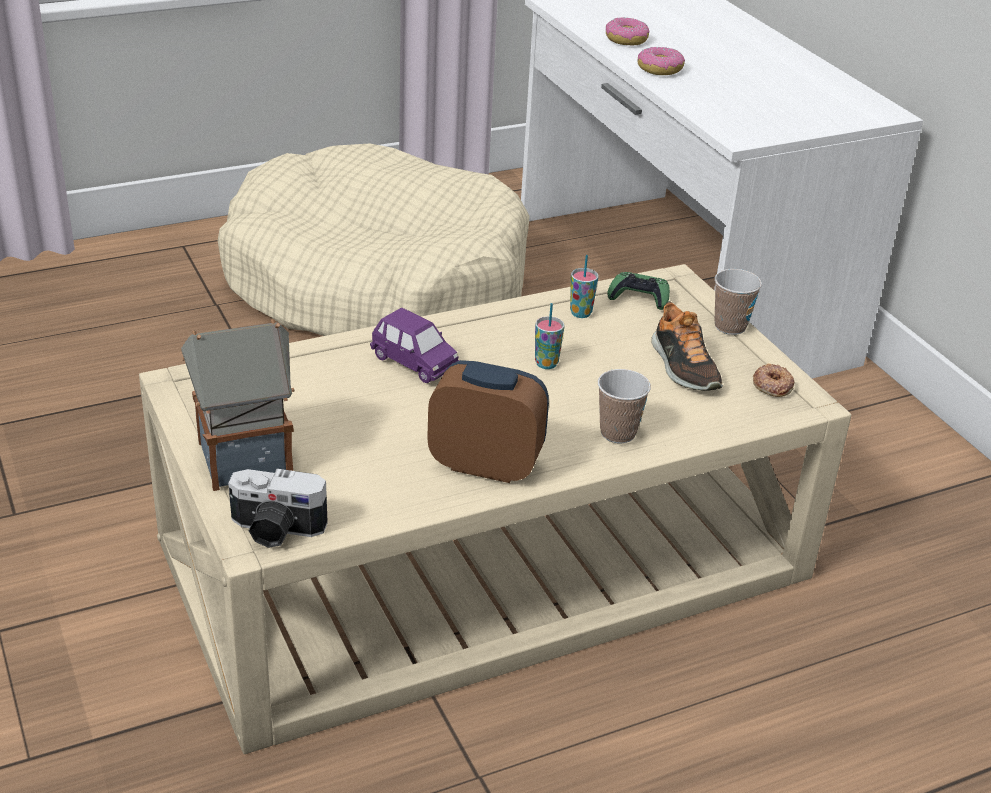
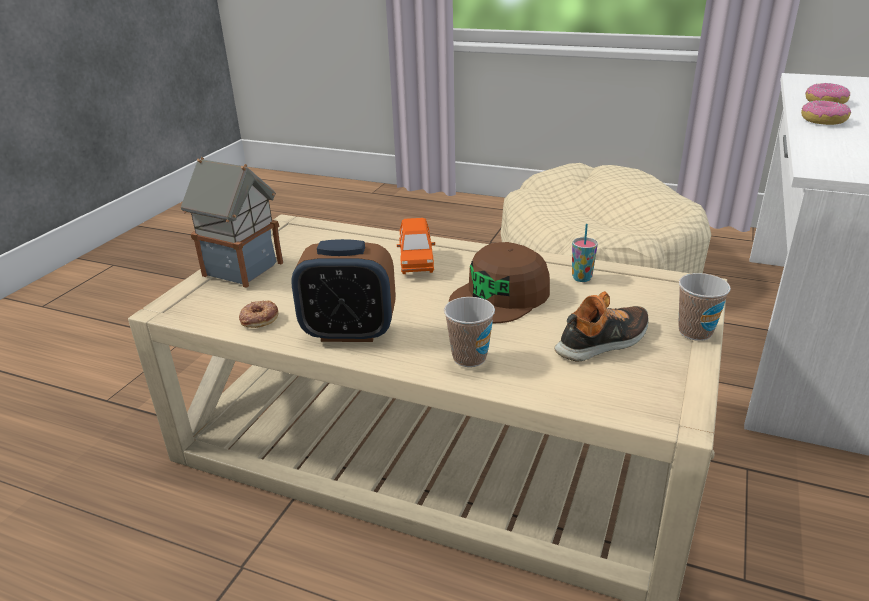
camera: 50 degrees right, 5 degrees down
camera [228,469,328,548] -> none
purple toy car [370,308,459,383] -> orange toy car [397,218,435,274]
alarm clock [427,360,549,483] -> alarm clock turned 120 degrees clockwise [291,239,396,342]
cup [535,303,565,369] -> brown cap [449,242,550,323]
green game controller [607,272,670,310] -> none
shoe [651,301,723,391] -> shoe turned 150 degrees counterclockwise [554,291,648,361]
donut [753,364,795,397] -> donut moved to [239,300,279,328]

